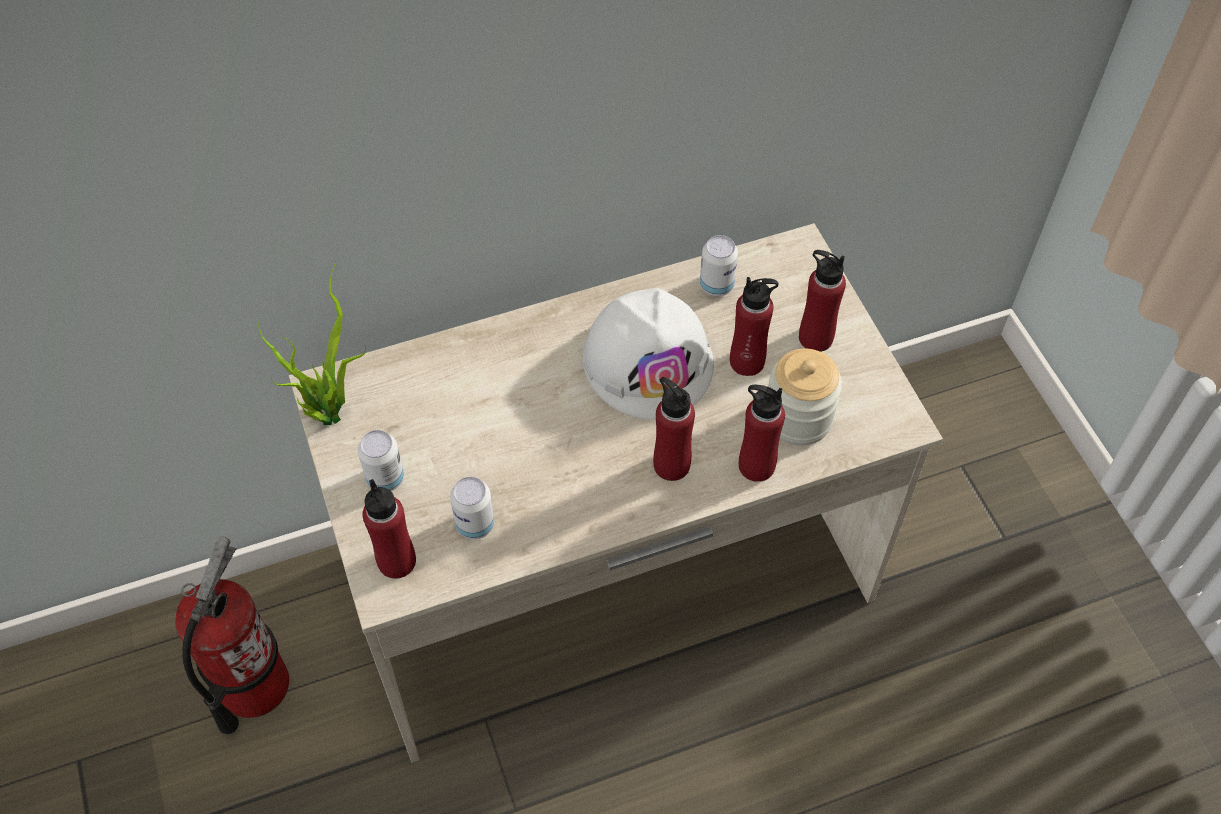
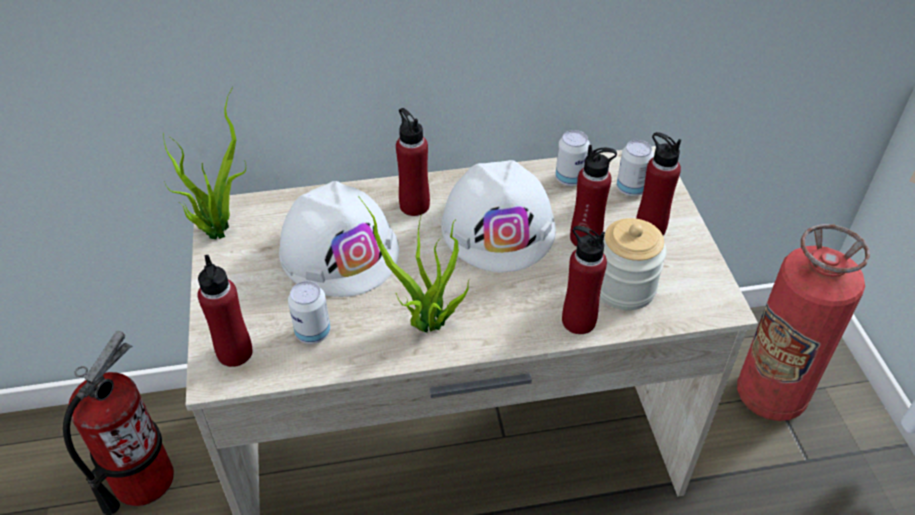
camera: 10 degrees right, 10 degrees down
can [358,430,404,491] -> can moved to [617,140,654,196]
red bottle [653,377,695,481] -> red bottle moved to [396,108,430,216]
none -> white hard hat [279,181,399,297]
none -> potted plant [358,196,470,332]
none -> fire extinguisher [737,224,870,421]

